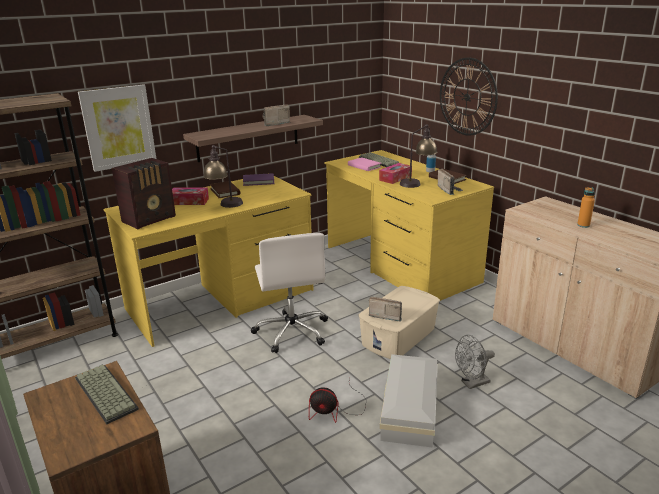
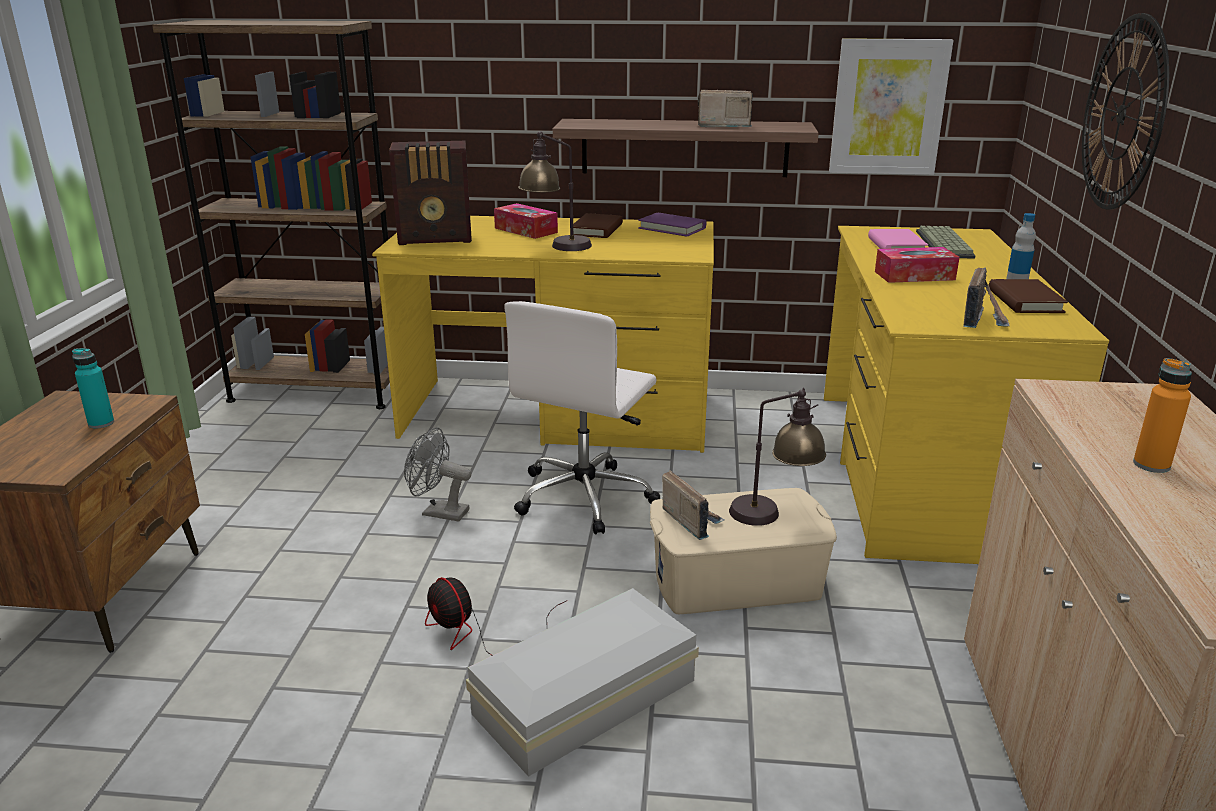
camera: 40 degrees right, 0 degrees up
keyboard [75,364,139,425] -> turquoise bottle [72,348,114,429]
picture [78,84,156,172] -> picture moved to [829,38,954,175]
table lamp [400,124,437,188] -> table lamp moved to [729,388,826,526]
grey fan [455,335,495,389] -> grey fan moved to [404,428,471,522]

